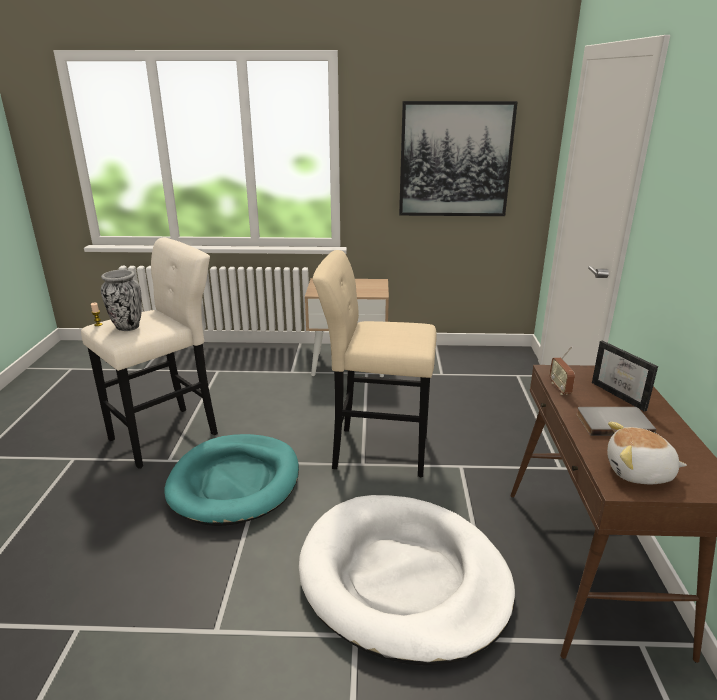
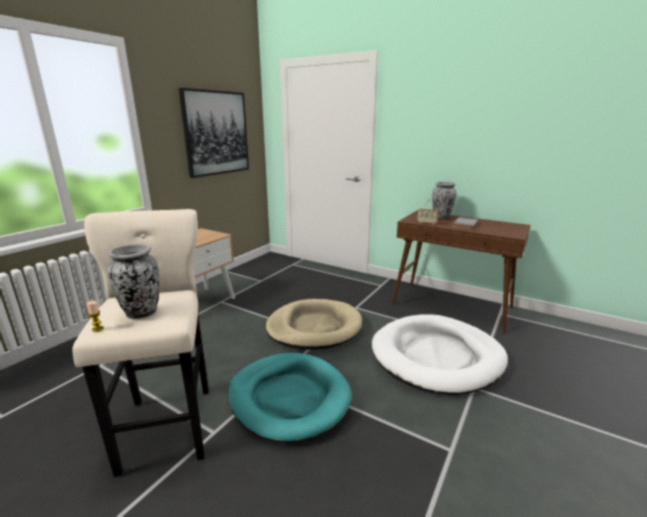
camera: 60 degrees left, 5 degrees down
beige stool [313,250,436,477] -> beige dog bed [266,299,362,350]
picture frame [592,341,658,412] -> vase [432,182,456,219]
plush toy [607,422,687,484] -> none

